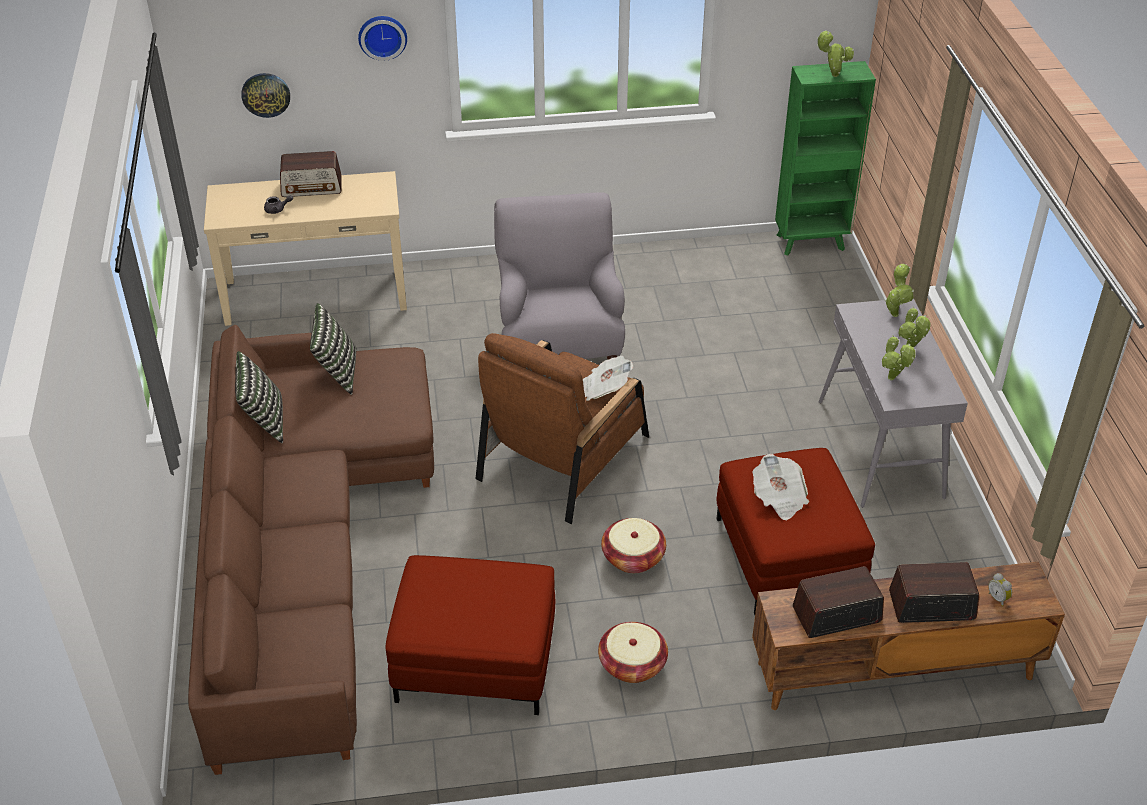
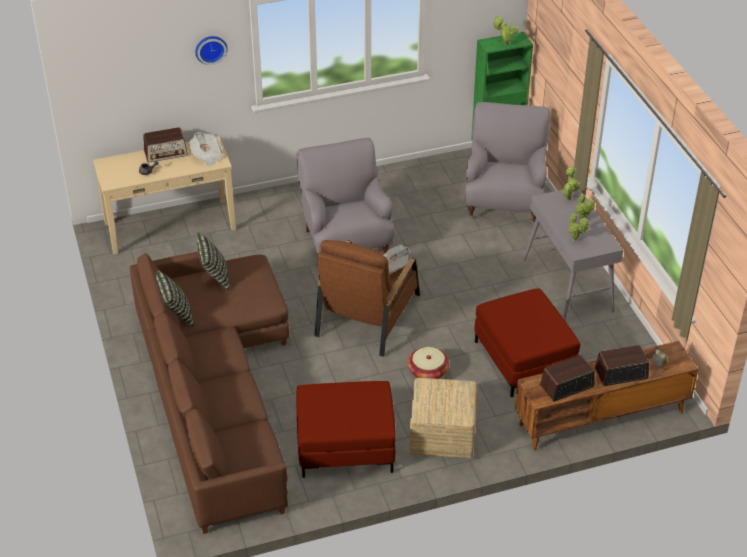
camera: 10 degrees left, 0 degrees up
wall clock [241,73,290,118] -> none
basket [598,622,668,683] -> ottoman [410,378,477,458]
newspaper [752,454,809,520] -> newspaper moved to [189,132,224,166]
none -> grey armchair [465,102,550,224]

